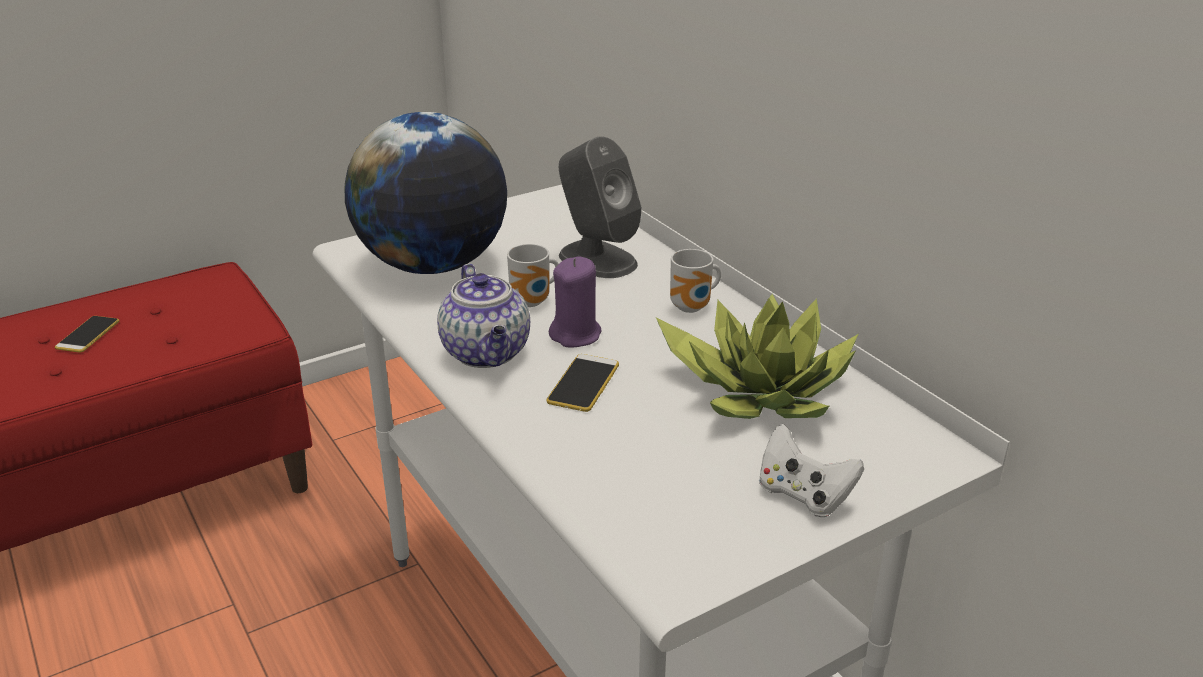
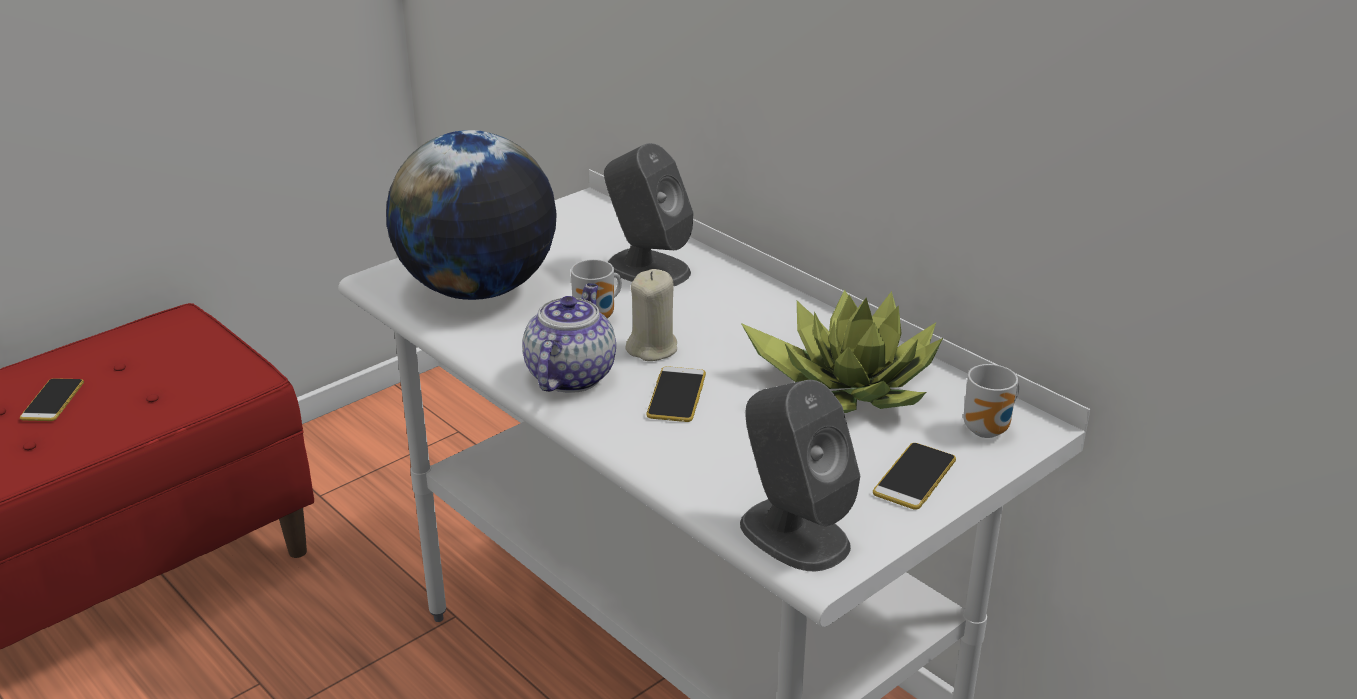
camera: 10 degrees left, 0 degrees up
teapot [437,264,530,368] -> teapot turned 135 degrees counterclockwise [522,283,616,393]
purple candle [549,256,601,347] -> beige candle [625,269,677,361]
mug [670,249,721,313] -> mug moved to [963,364,1019,438]
white game controller [759,424,864,517] -> phone [873,443,956,510]
none -> grey speaker [740,380,860,572]

